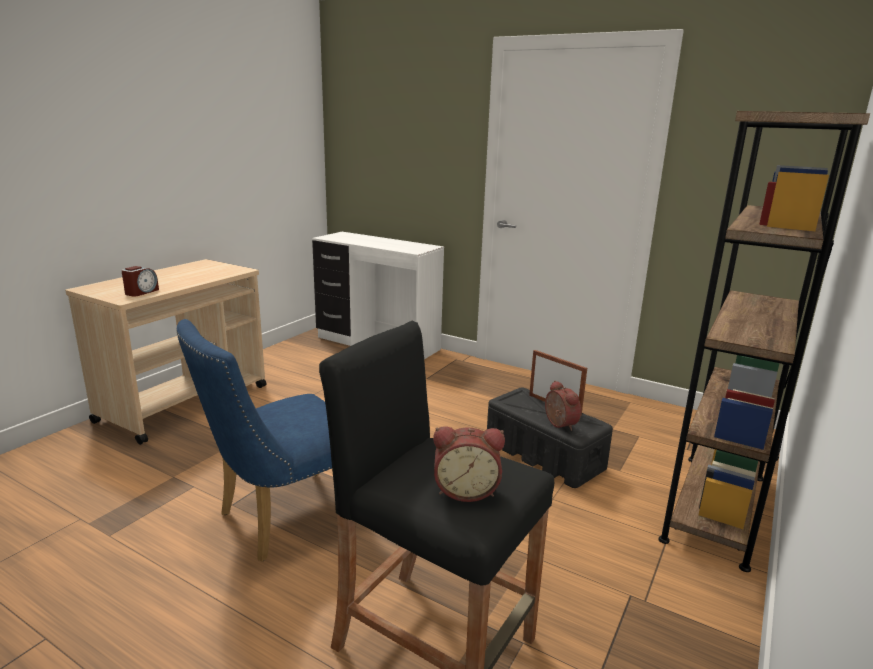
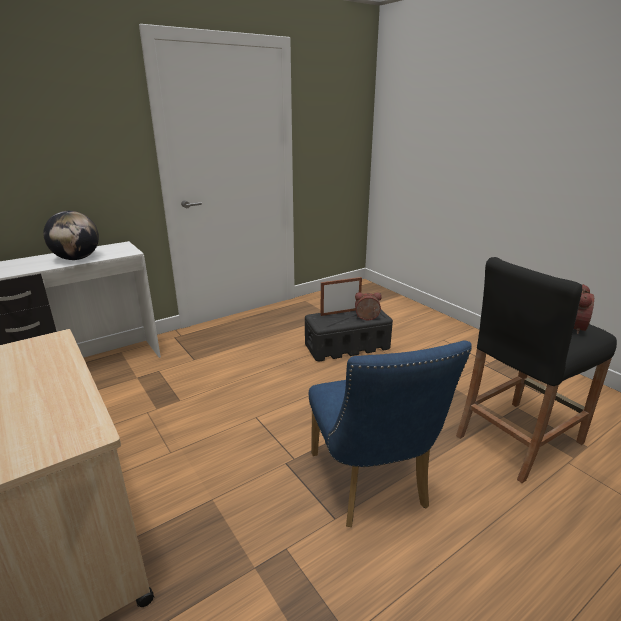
camera: 65 degrees left, 5 degrees up
alarm clock [121,266,159,297] -> none
brown bookcase [658,111,870,572] -> none
none -> globe [43,211,99,260]

